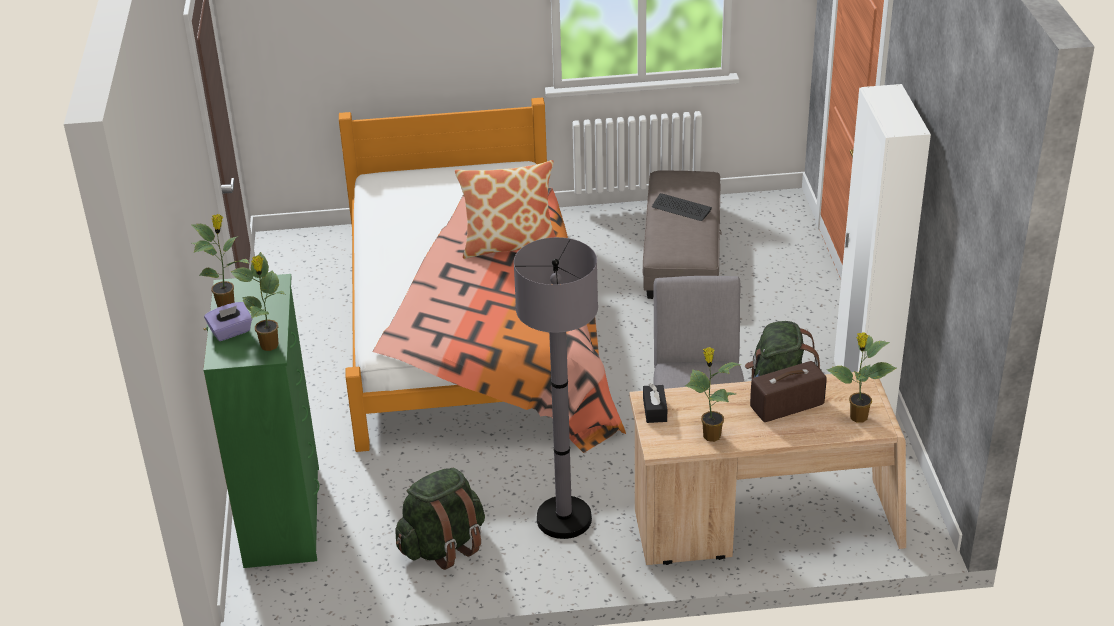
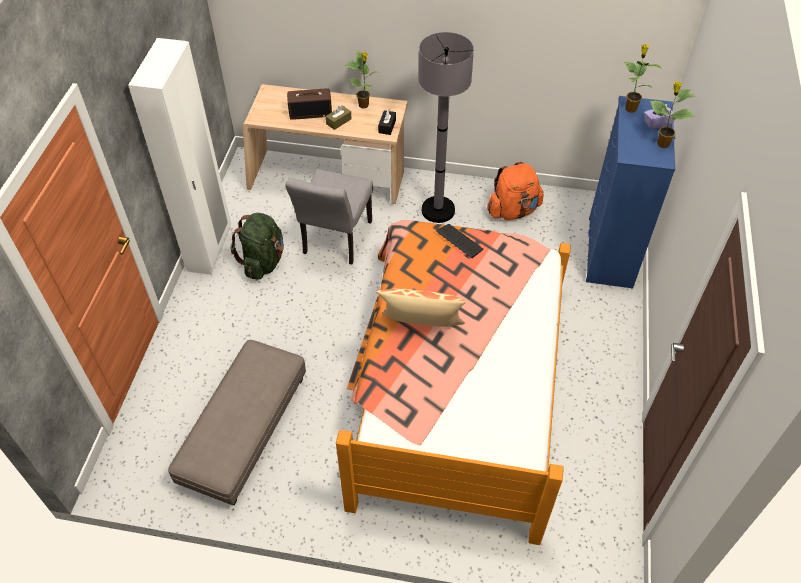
camera: 165 degrees left, 15 degrees up
green dresser [203,274,319,568] -> blue dresser [586,96,677,288]
green backpack [395,468,485,570] -> orange backpack [487,162,544,220]
keyboard [652,193,712,221] -> keyboard moved to [436,224,484,258]
potted plant [826,332,896,423] -> none
none -> brown tissue box [326,105,352,130]

